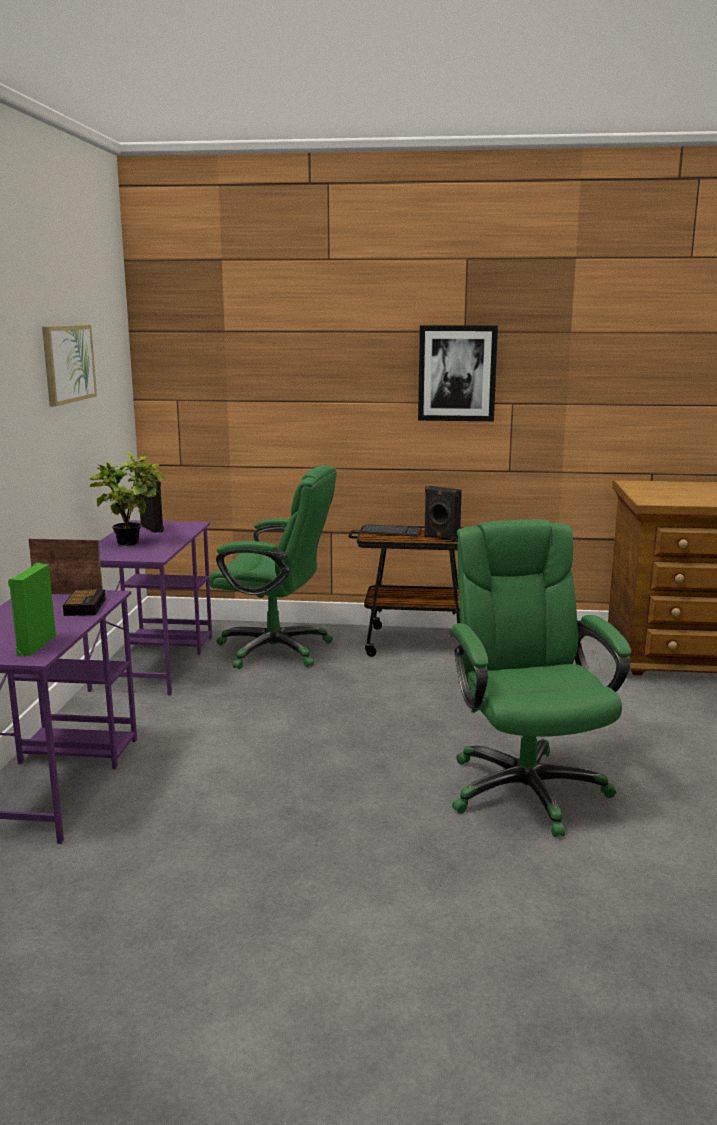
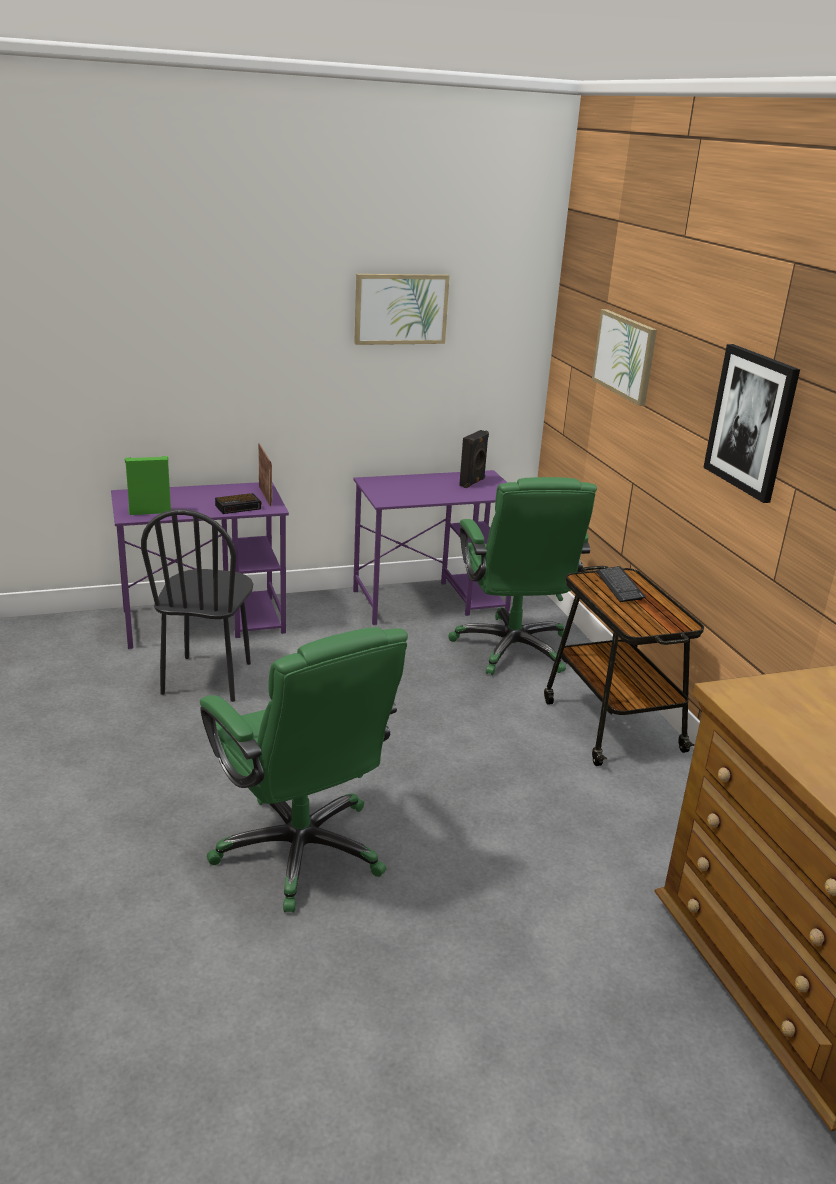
camera: 65 degrees right, 10 degrees up
potted plant [90,452,165,546] -> none
black speaker [424,486,462,542] -> none
green office chair [449,519,631,837] -> green office chair turned 90 degrees clockwise [200,627,408,912]
none -> black chair [141,509,253,702]
none -> picture [592,309,657,406]

